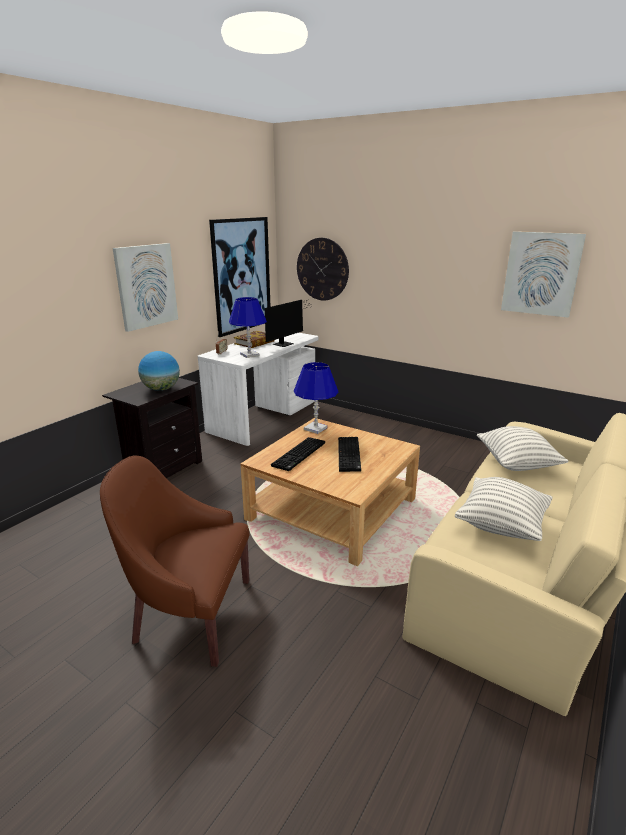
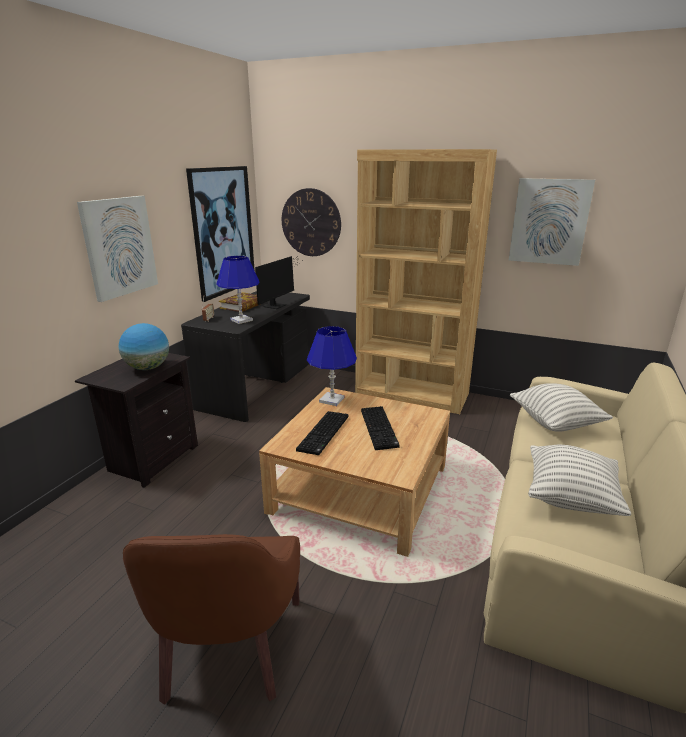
camera: 10 degrees left, 0 degrees up
brown armchair [100,456,249,667] -> brown armchair turned 90 degrees counterclockwise [123,534,300,705]
white desk [198,333,318,446] -> black desk [181,291,310,422]
none -> brown bookcase [355,149,497,414]

